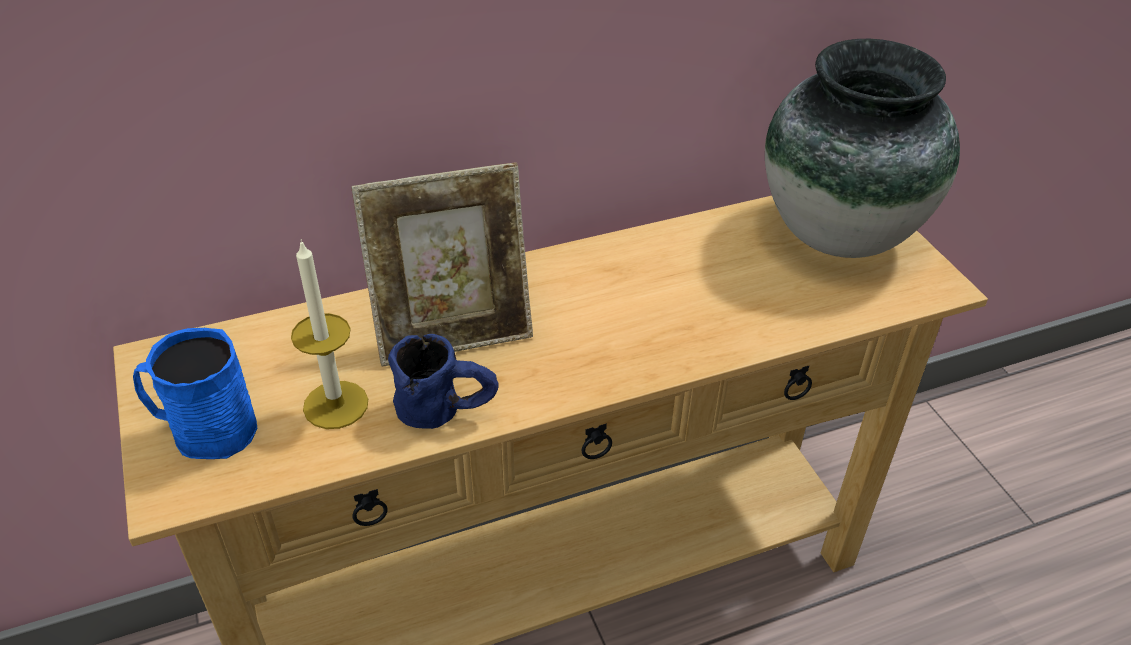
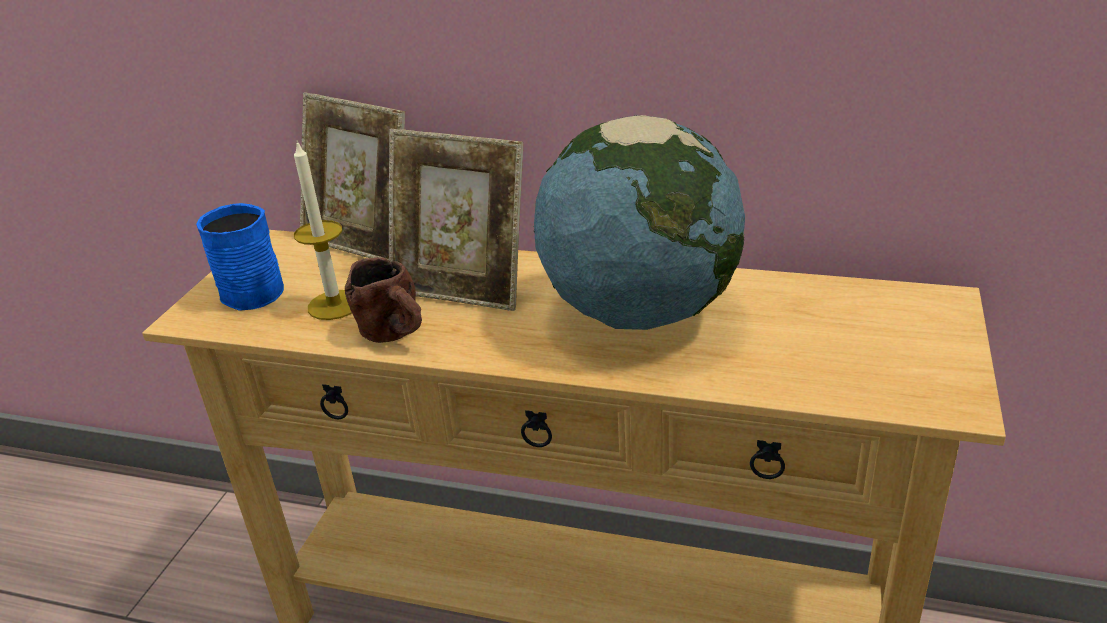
camera: 40 degrees right, 10 degrees down
blue mug [388,334,498,429] -> brown mug [345,257,422,343]
vase [765,39,960,258] -> none
none -> picture frame [300,92,405,260]
none -> globe [534,115,745,330]

